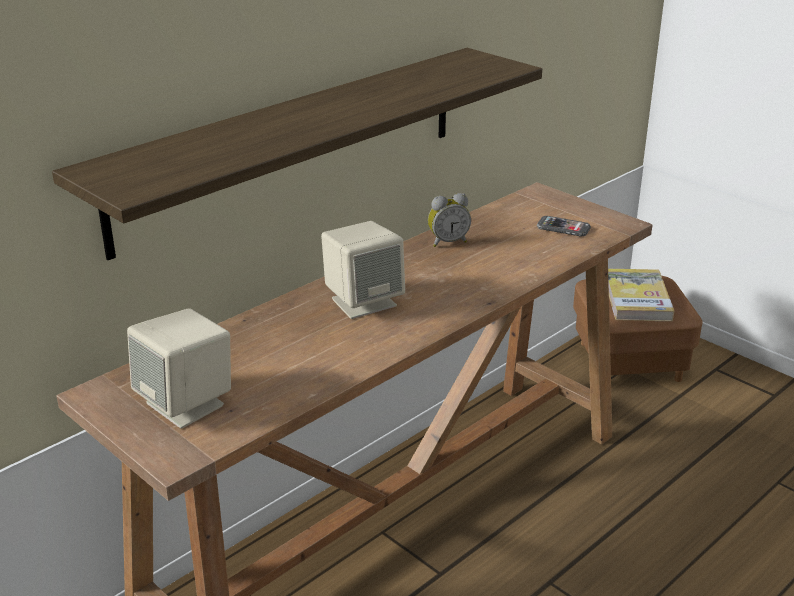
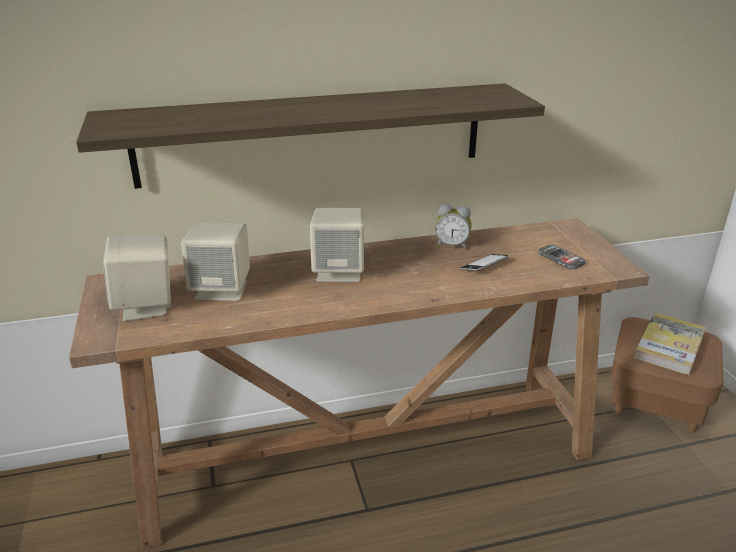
camera: 30 degrees right, 0 degrees up
none -> beige speaker [181,222,250,301]
none -> phone [461,254,509,271]

